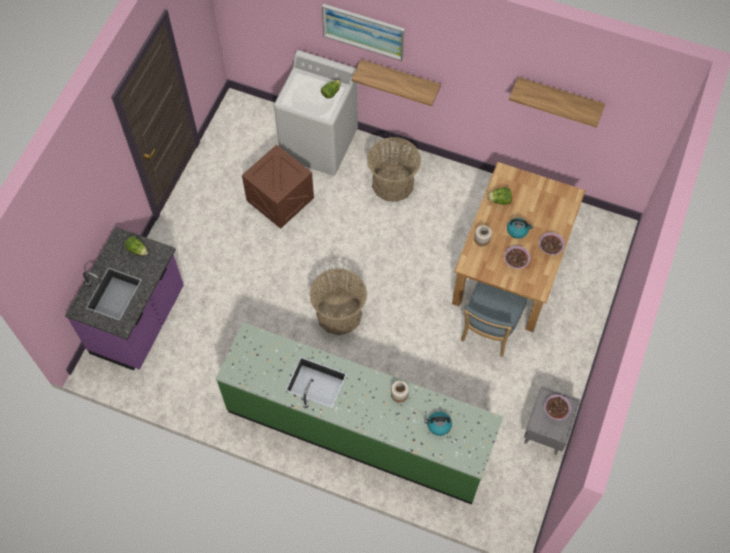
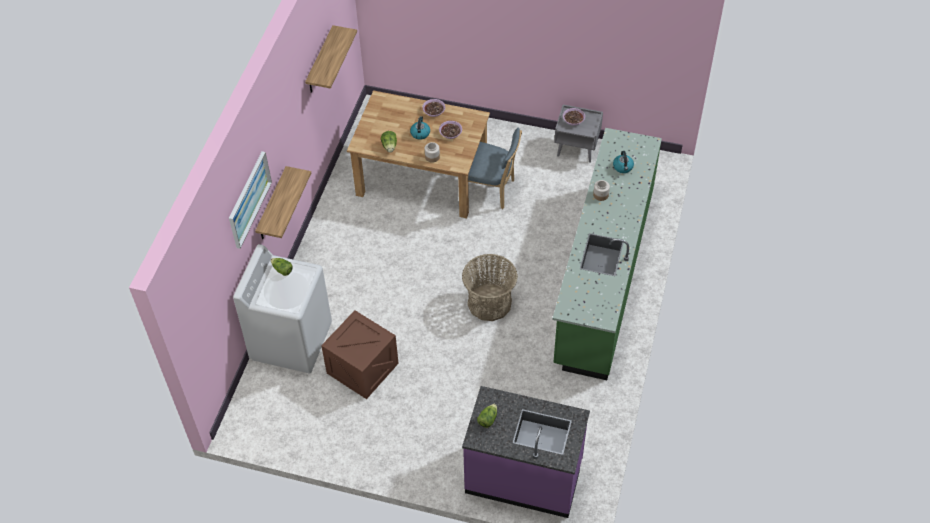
camera: 95 degrees left, 10 degrees down
basket [367,137,421,202] -> none

